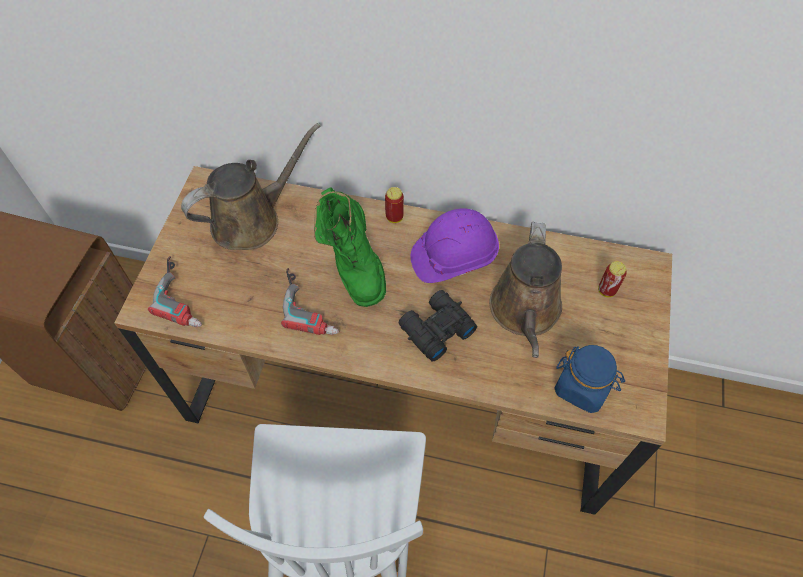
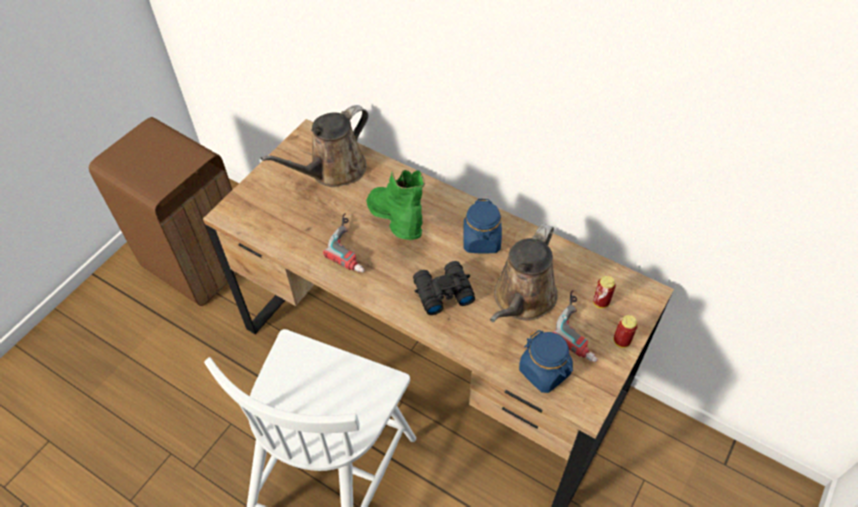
camera: 20 degrees right, 5 degrees down
power drill [148,256,202,327] -> power drill moved to [553,290,598,362]
brown watering can [181,123,321,250] -> brown watering can turned 150 degrees clockwise [261,105,368,187]
green boot [314,187,386,307] -> green boot turned 150 degrees clockwise [366,170,425,240]
can [385,187,404,223] -> can moved to [614,315,638,348]
purple hard hat [411,208,499,283] -> blue jar [464,199,502,253]

